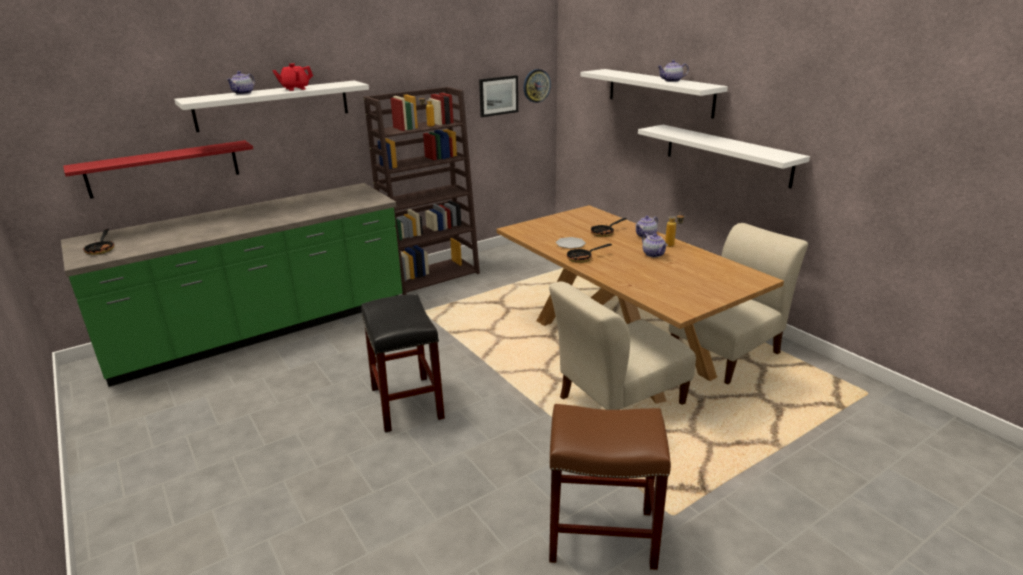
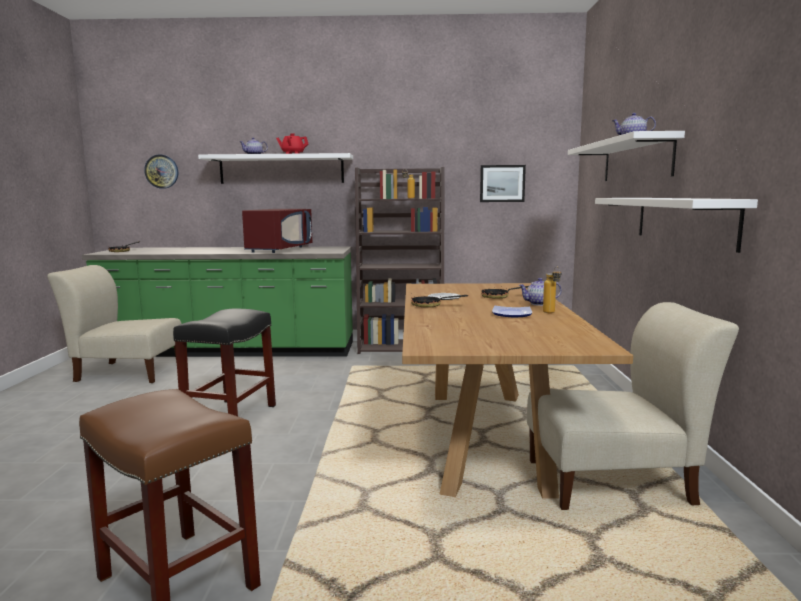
camera: 35 degrees right, 15 degrees down
red shelf [63,140,253,199] -> none
wall clock [524,69,551,103] -> wall clock moved to [144,155,178,189]
beige chair [549,282,696,410] -> beige chair moved to [47,265,181,383]
teapot [642,233,668,258] -> plate [492,306,532,317]
none -> red microwave [242,209,312,253]

